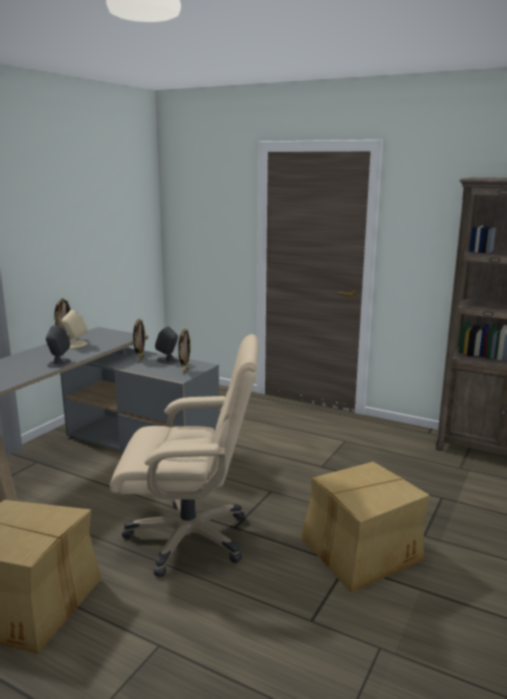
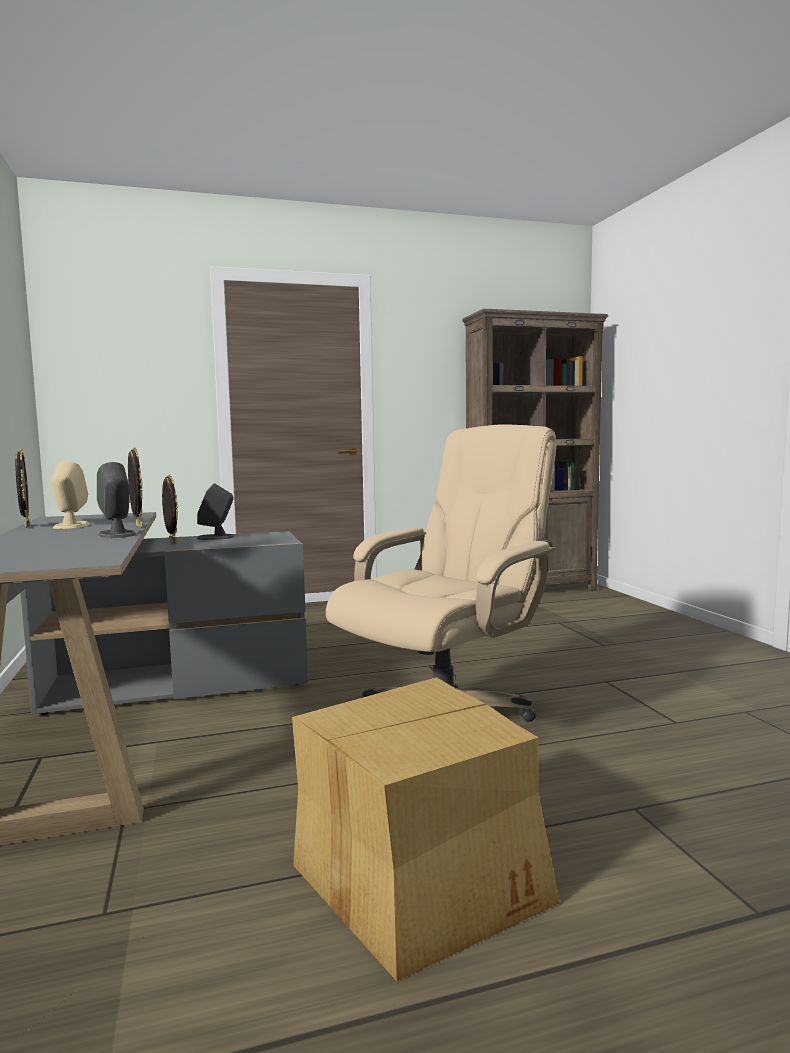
camera: 45 degrees left, 10 degrees down
picture frame [178,328,191,374] -> picture frame moved to [128,447,143,528]
cardboard box [301,462,430,593] -> none

